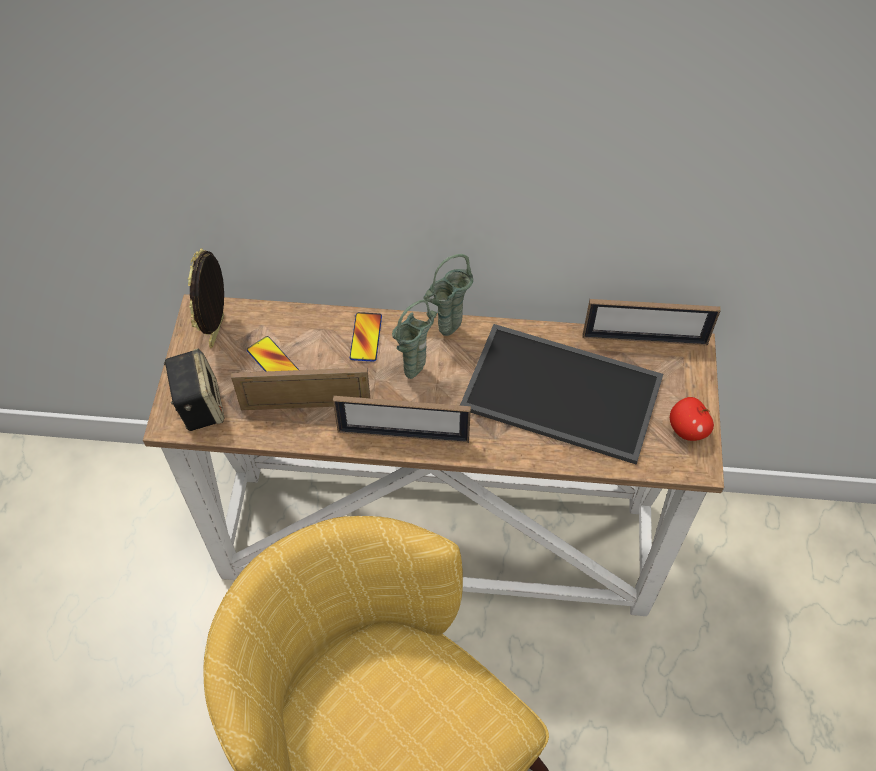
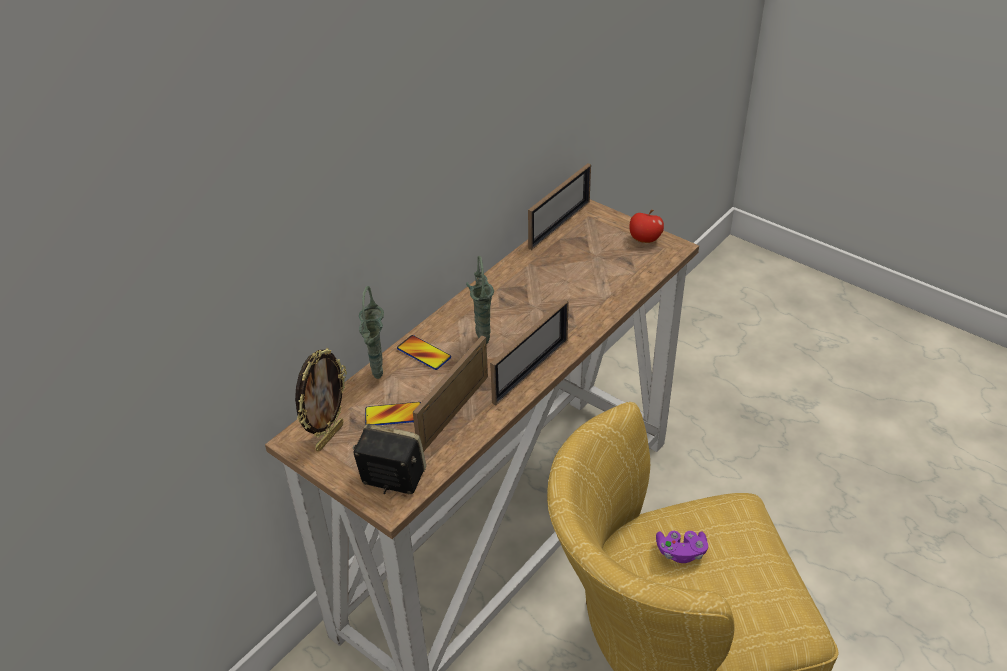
camera: 55 degrees left, 15 degrees down
picture frame [188,248,224,348] -> picture frame turned 105 degrees counterclockwise [295,348,347,451]
green vase [423,254,473,336] -> green vase moved to [359,286,384,379]
tray [460,324,663,465] -> none
none -> purple game controller [656,531,708,563]

